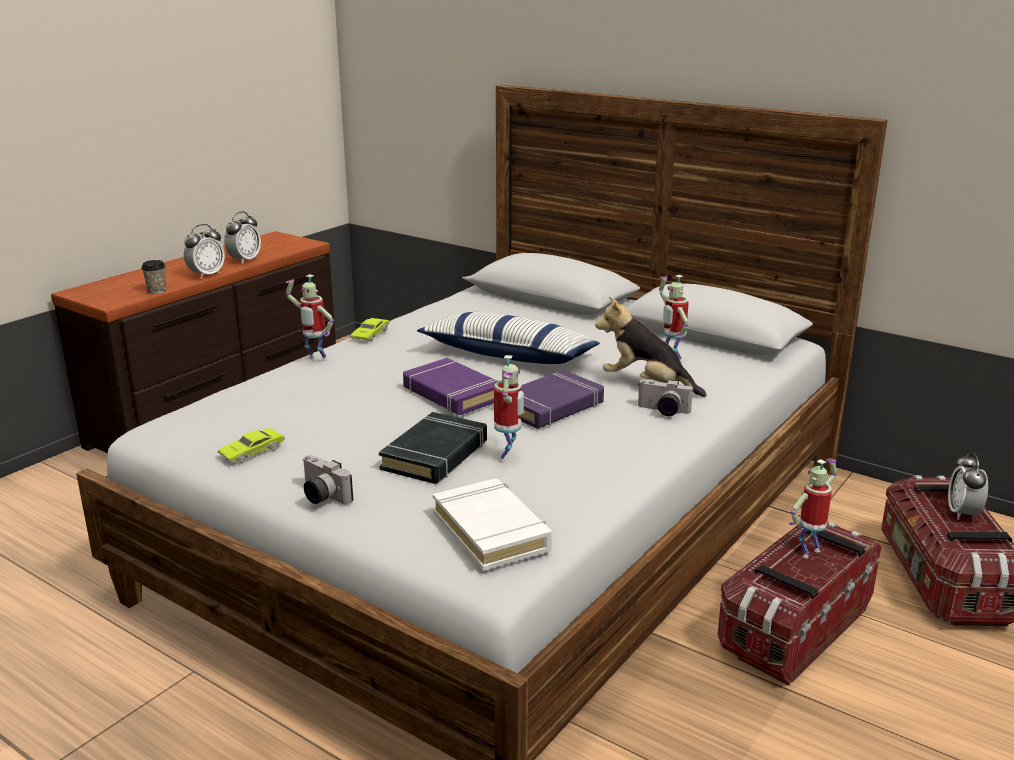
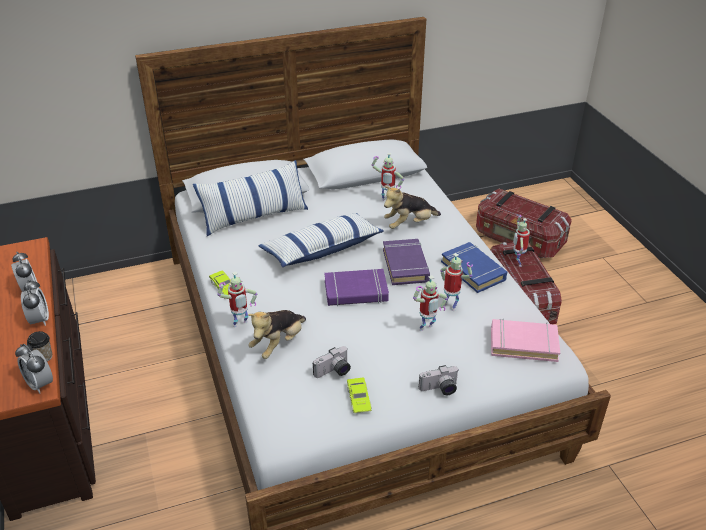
camera: 55 degrees left, 15 degrees up
black book [379,412,487,484] -> toy robot [413,275,448,331]
white book [433,478,553,571] -> pink book [491,318,560,362]
camera [638,379,693,416] -> camera moved to [313,346,351,378]
alarm clock [948,452,988,520] -> alarm clock moved to [15,344,53,393]
none -> pillow [193,160,308,236]
none -> plush toy [248,310,306,359]
none -> blue book [441,242,507,293]

